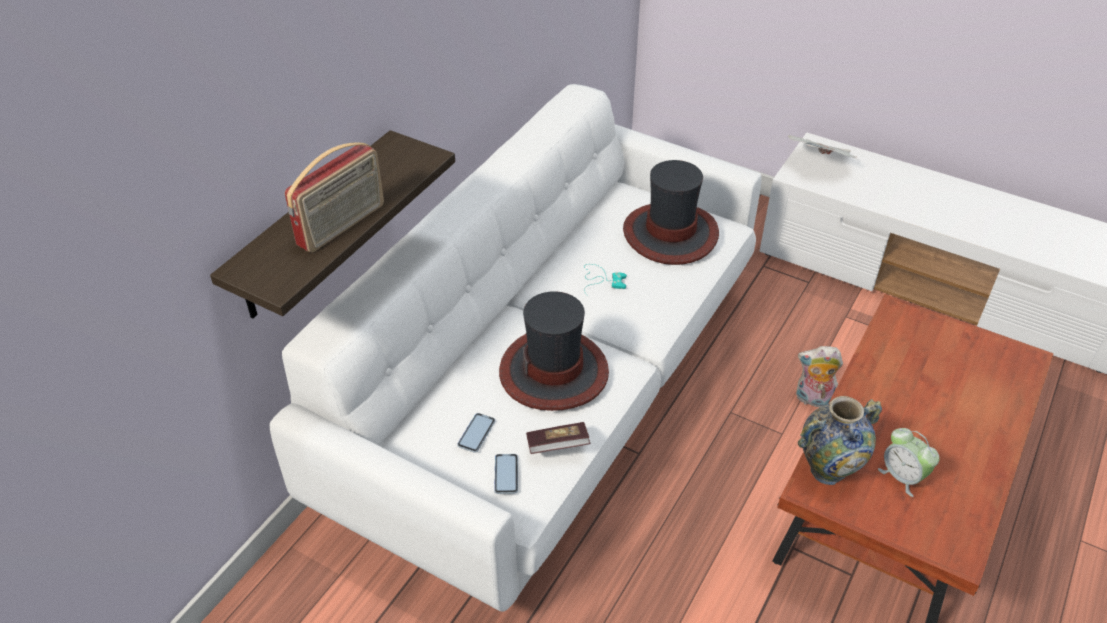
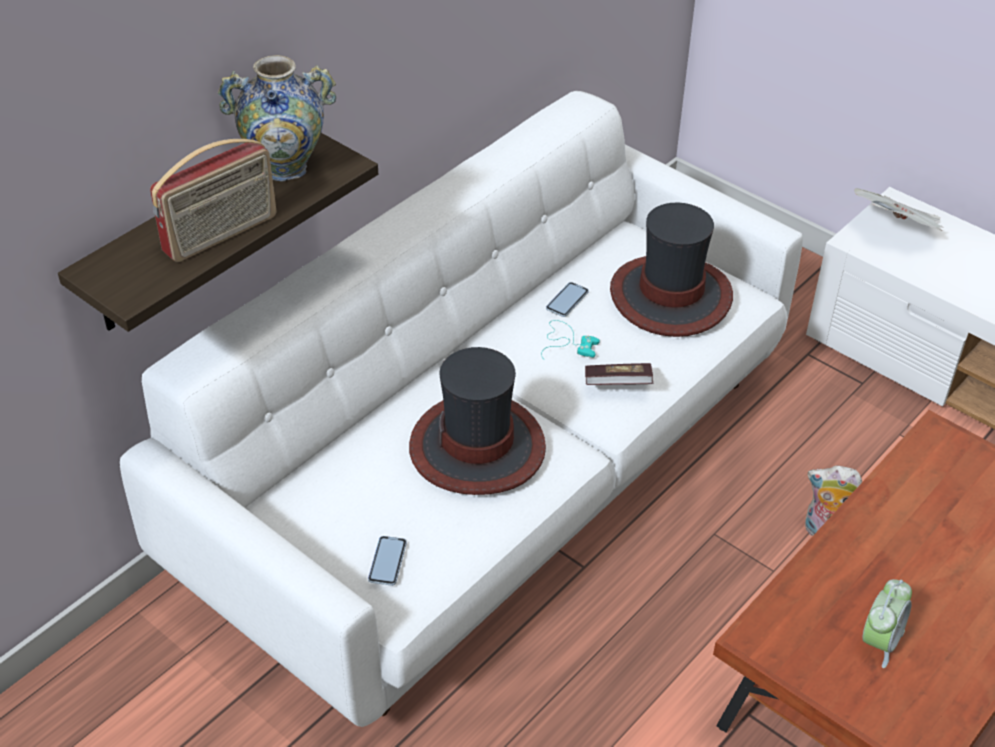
camera: 10 degrees right, 0 degrees up
phone [457,413,495,453] -> phone moved to [546,282,589,317]
book [526,422,591,454] -> book moved to [585,363,654,385]
vase [798,396,882,485] -> vase moved to [217,55,336,182]
alarm clock [878,428,940,497] -> alarm clock turned 120 degrees counterclockwise [862,579,912,668]

